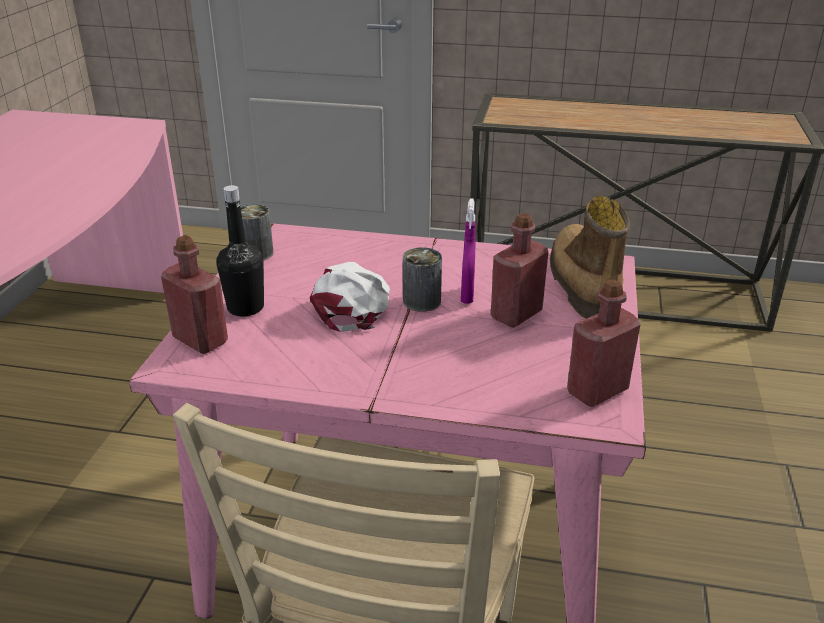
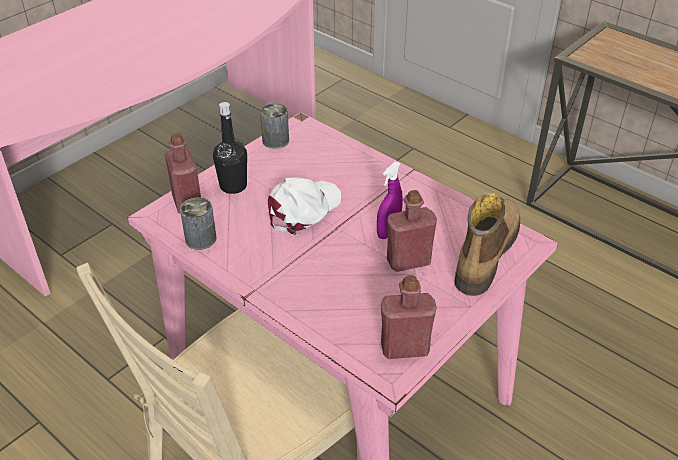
camera: 30 degrees right, 10 degrees up
can [403,247,442,312] -> can moved to [180,197,217,250]

